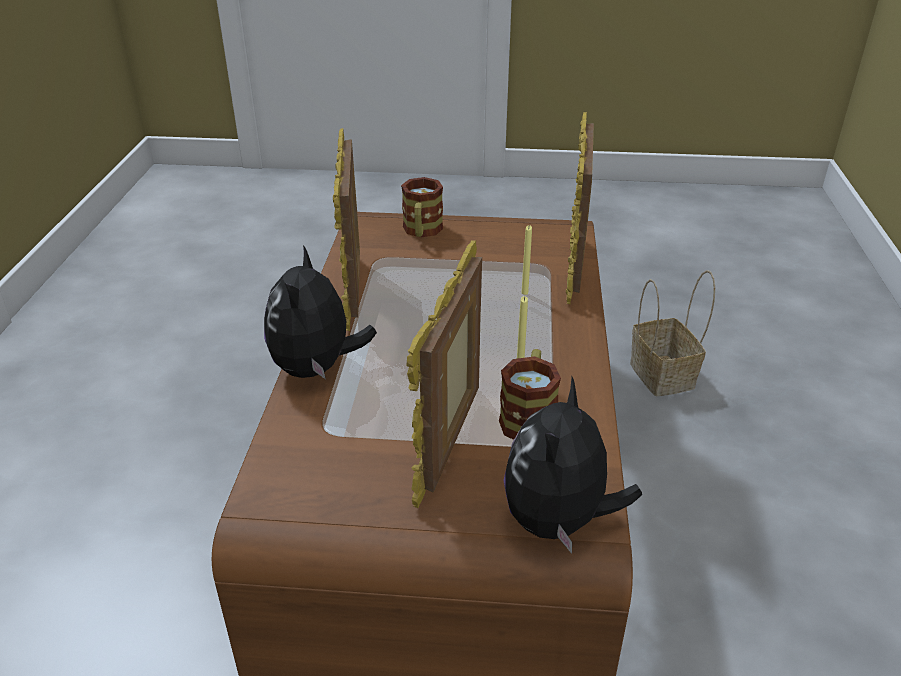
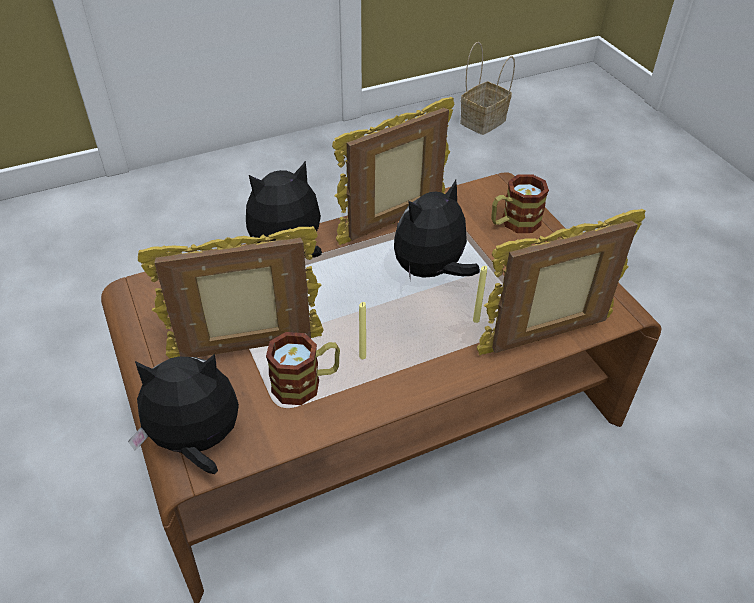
camera: 60 degrees right, 10 degrees up
basket [630,270,715,396] -> basket moved to [460,42,515,135]
none -> plush toy [394,180,480,282]

